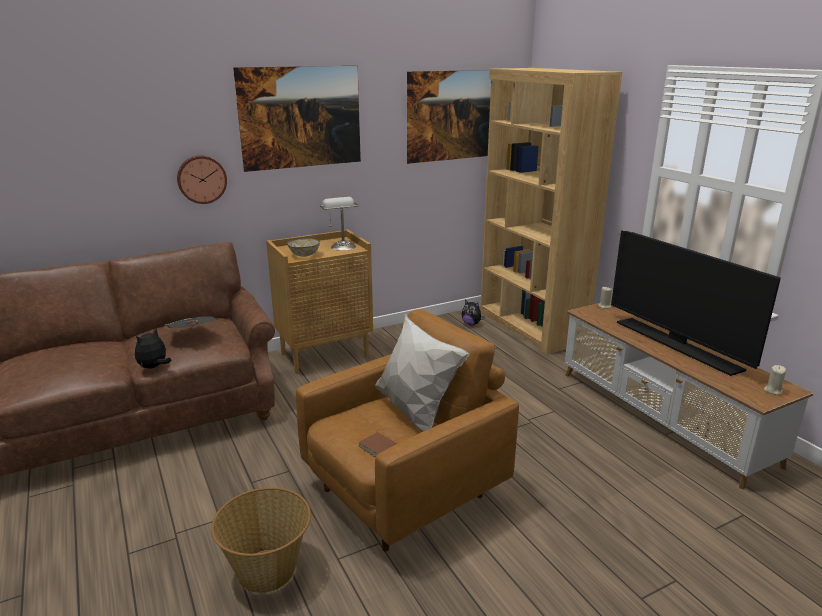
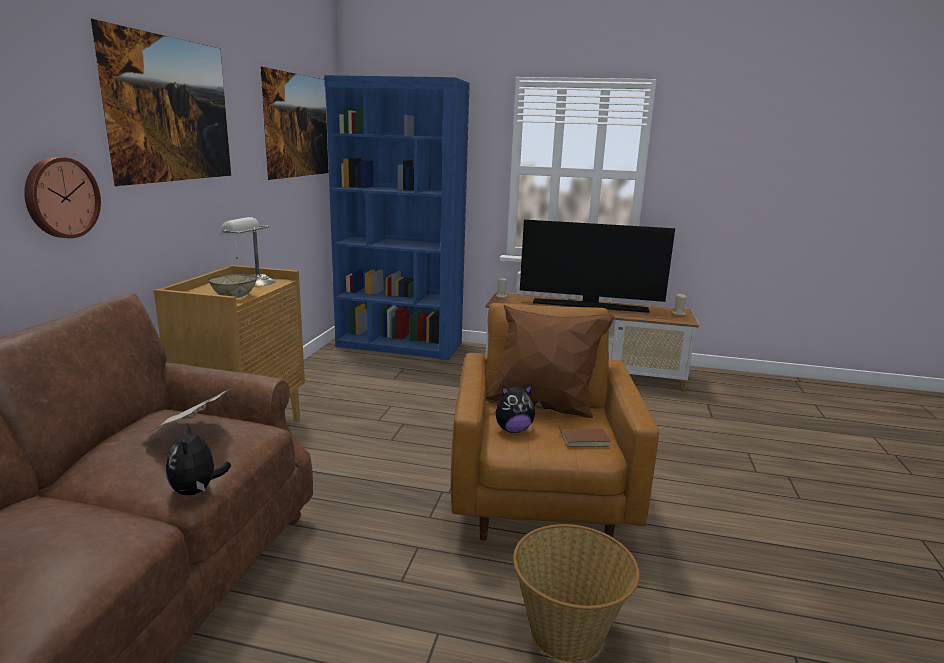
camera: 50 degrees left, 5 degrees down
white pillow [375,313,470,432] -> brown pillow [486,305,615,418]
plush toy [462,300,485,325] -> plush toy moved to [496,384,535,433]
brown bookcase [480,68,622,354] -> blue bookcase [324,75,470,360]

